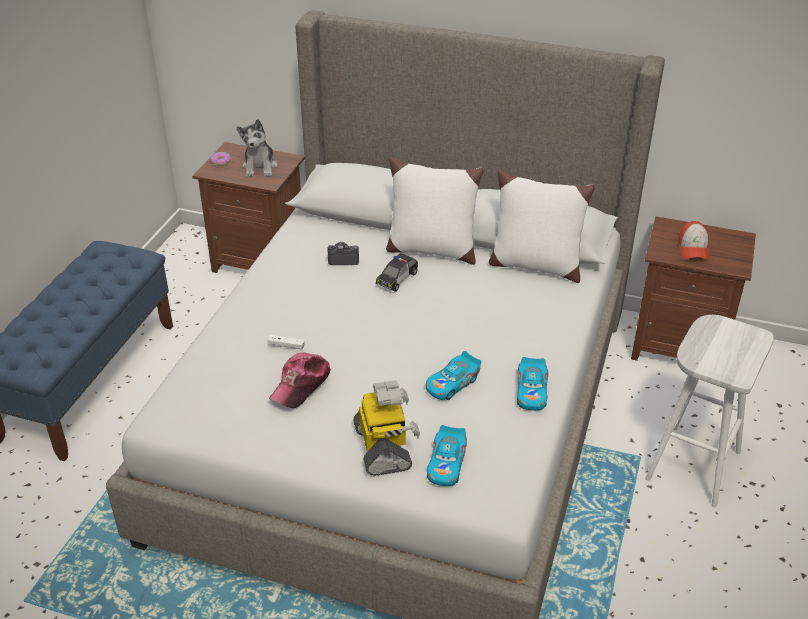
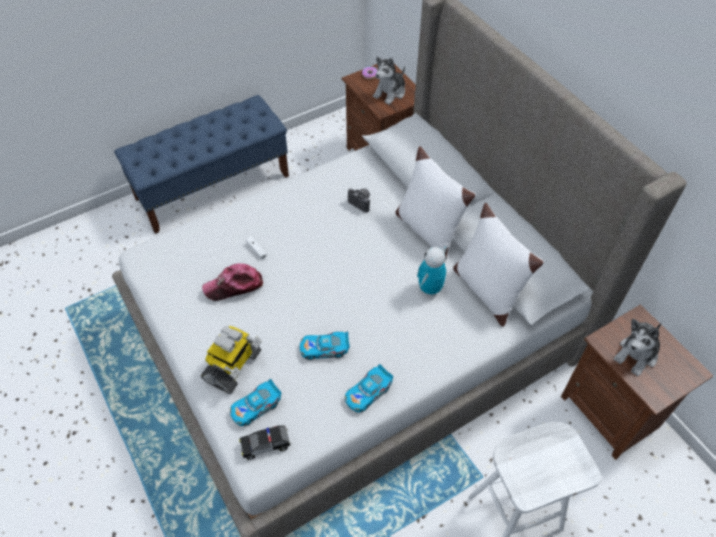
camera: 40 degrees right, 15 degrees up
toy car [376,253,418,292] -> toy car moved to [239,426,291,460]
cap [678,221,710,260] -> plush toy [614,319,661,376]
none -> toy robot [417,246,447,296]

